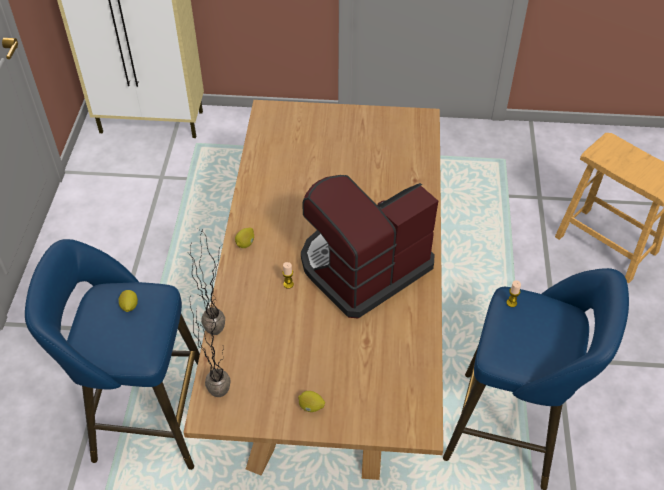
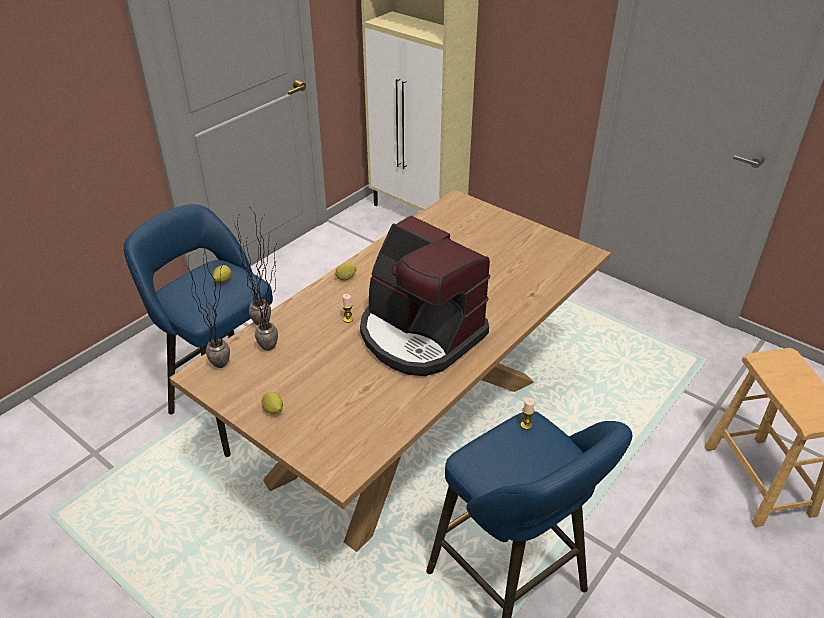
camera: 35 degrees right, 10 degrees down
coffee machine [301,175,438,319] -> coffee machine turned 135 degrees counterclockwise [360,216,490,376]
none -> potted plant [243,233,278,351]

